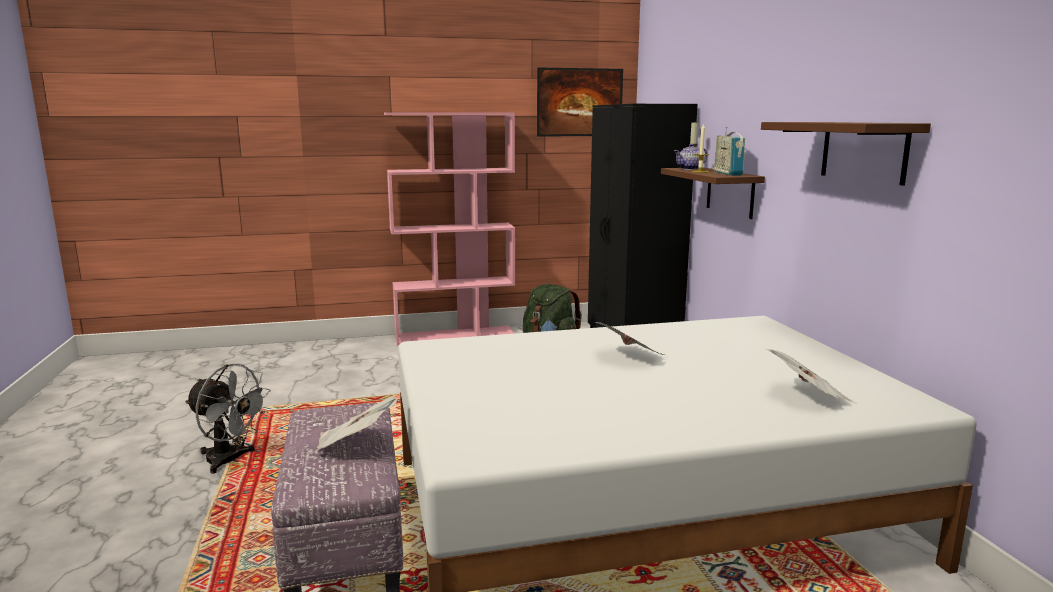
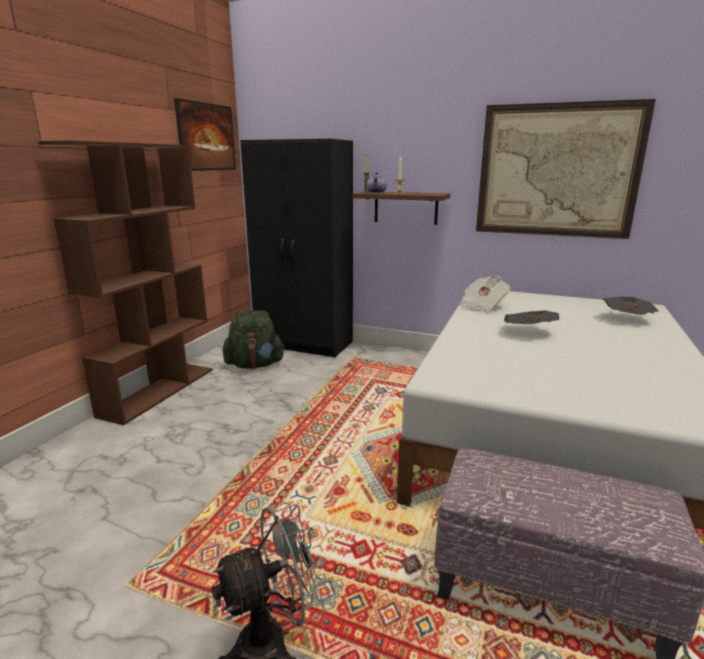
camera: 55 degrees left, 5 degrees up
newspaper [314,395,397,452] -> newspaper moved to [463,276,510,311]
pink bookcase [384,112,515,346] -> brown bookcase [38,140,213,425]
radio [714,127,745,175] -> none
brown shelf [761,122,931,186] -> picture [476,99,656,239]

